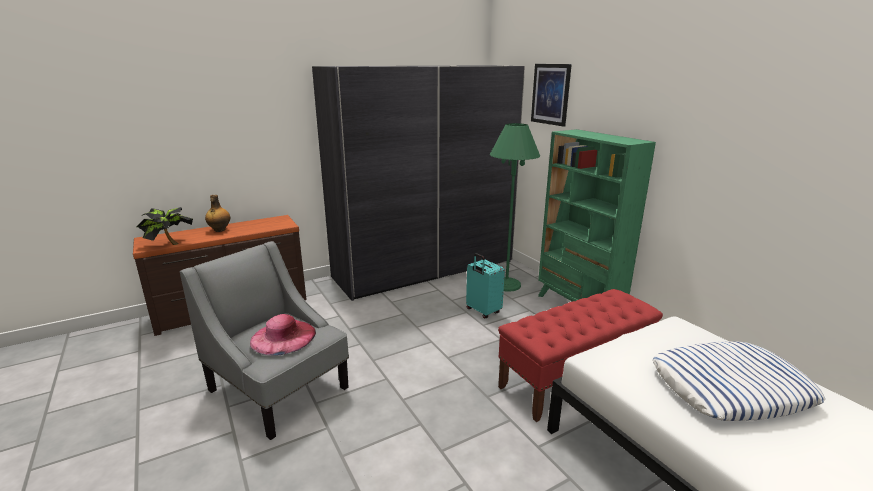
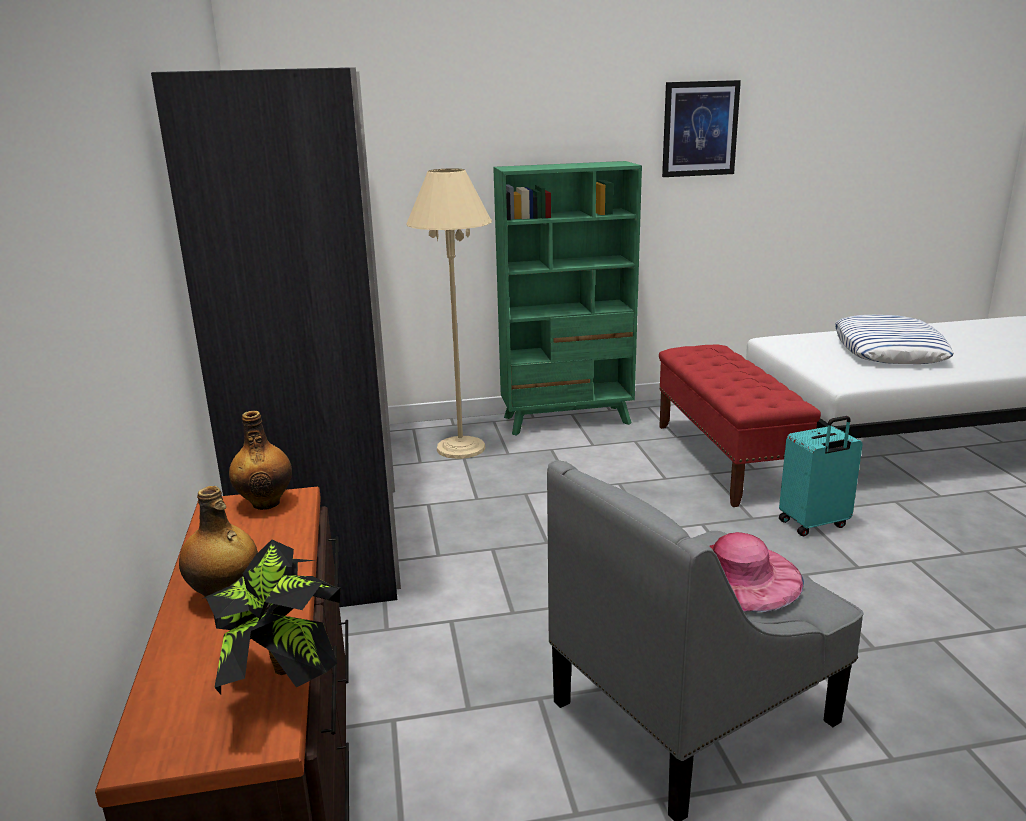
camera: 70 degrees left, 0 degrees up
turquoise suitcase [466,253,505,318] -> turquoise suitcase moved to [779,416,863,537]
green floor lamp [490,123,540,292] -> beige floor lamp [406,168,492,459]
picture [531,64,572,127] -> picture moved to [662,80,741,177]
none -> bottle [229,411,292,510]

